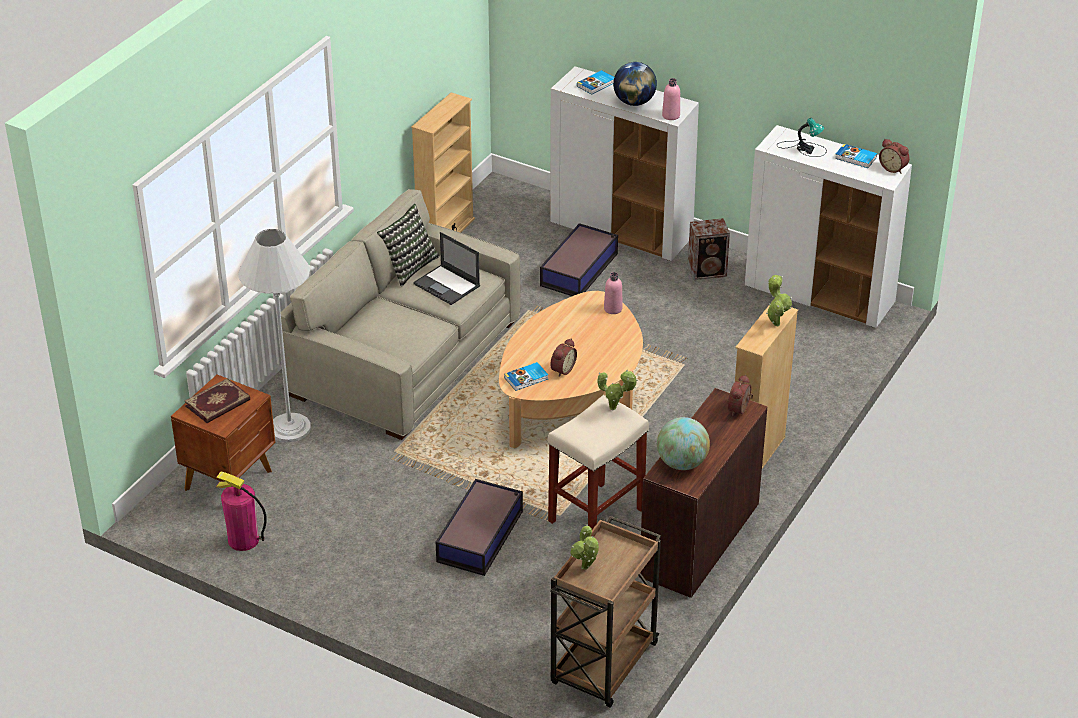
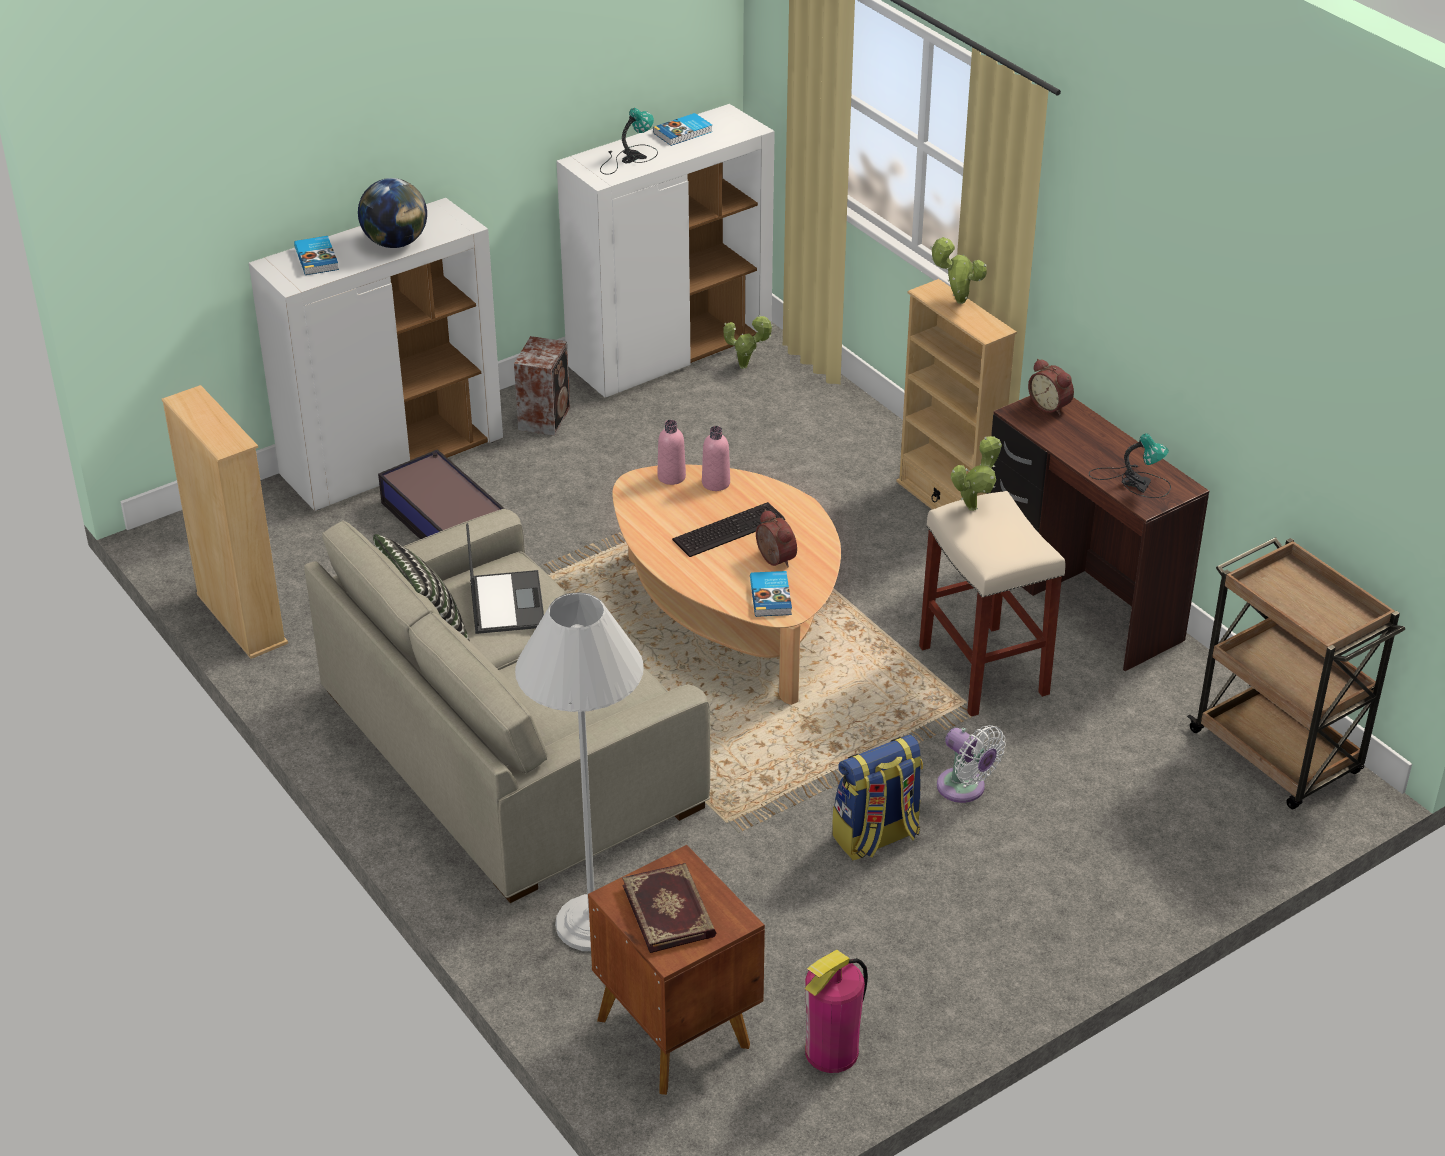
camera: 65 degrees left, 0 degrees up
laptop [413,232,480,305] -> laptop turned 75 degrees counterclockwise [466,523,544,634]
storage box [436,479,523,576] -> white fan [937,725,1006,803]
potted plant [570,524,599,570] -> potted plant moved to [723,314,773,369]
globe [657,417,710,470] -> table lamp [1089,433,1171,498]
pink bottle [662,78,680,120] -> pink bottle moved to [702,426,730,491]
alarm clock [879,139,910,174] -> none
none -> keyboard [672,502,785,557]
none -> backpack [832,735,923,860]

